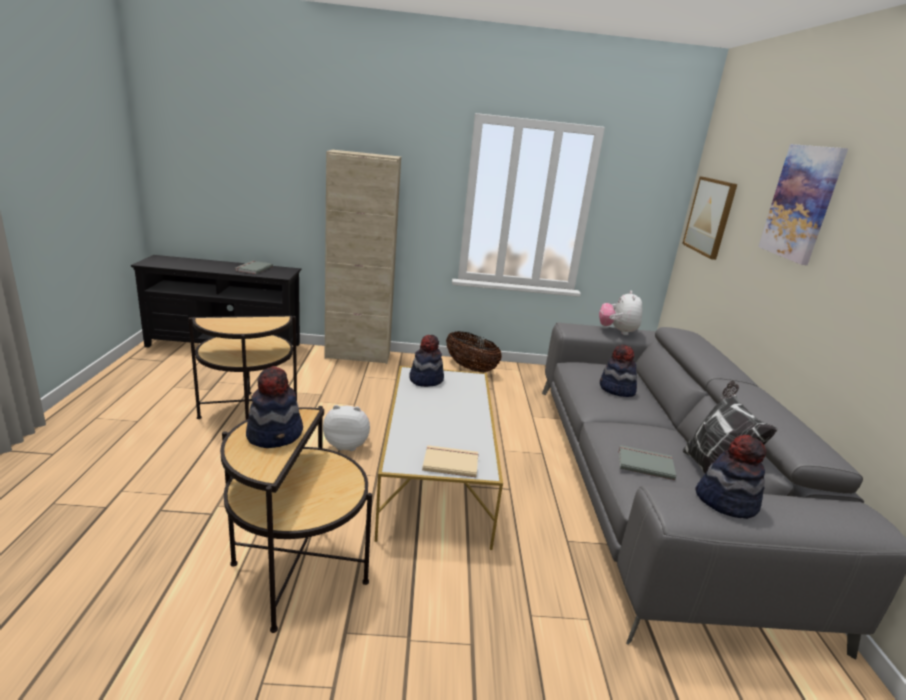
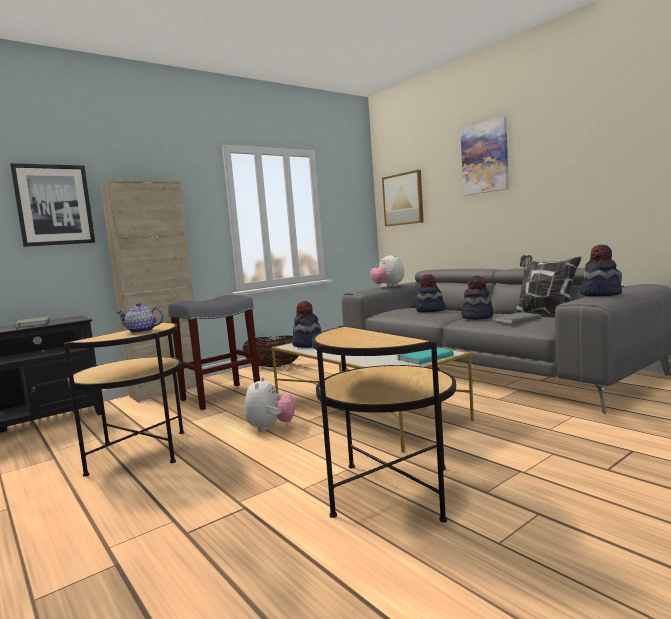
camera: 35 degrees left, 15 degrees down
hat [246,366,303,448] -> hat moved to [461,276,493,320]
plush toy [323,405,370,451] -> plush toy turned 135 degrees clockwise [245,377,295,432]
beige book [422,445,478,477] -> turquoise book [397,348,454,365]
none -> picture [10,163,95,247]
none -> teapot [117,303,164,333]
none -> grey stool [168,294,260,410]

